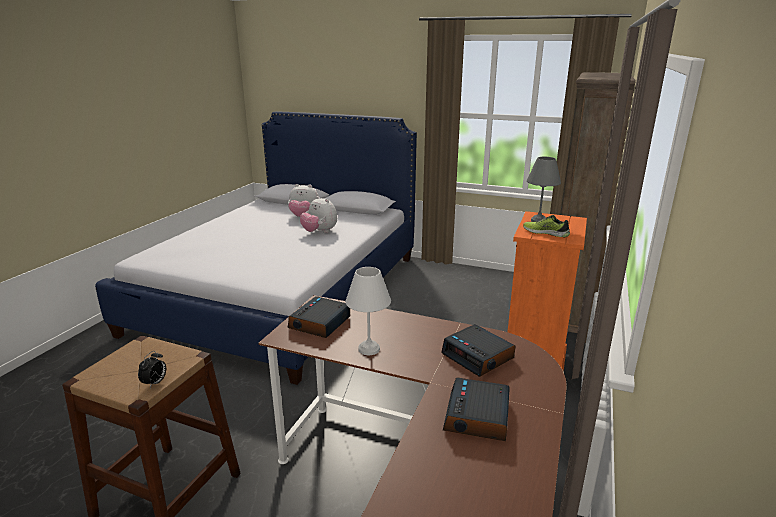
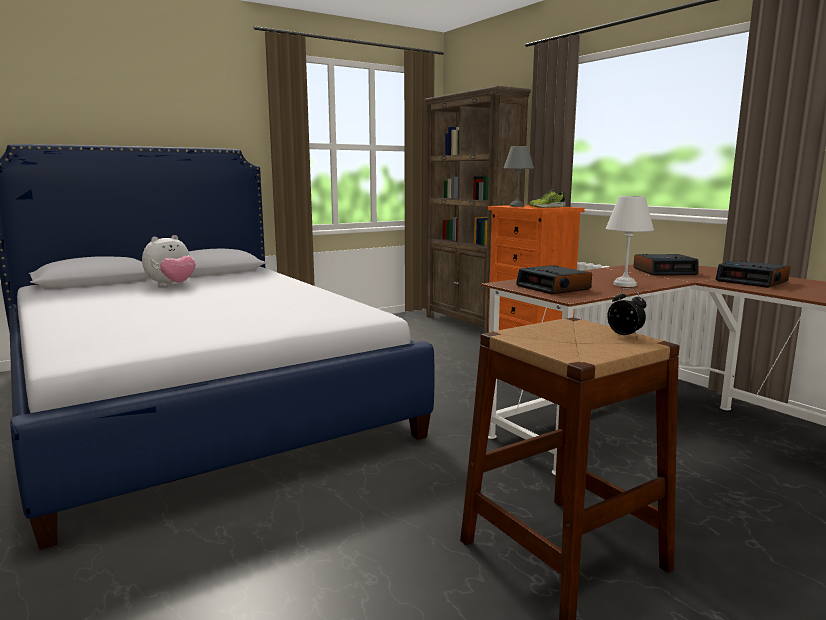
camera: 55 degrees left, 10 degrees down
plush toy [300,196,337,233] -> none

